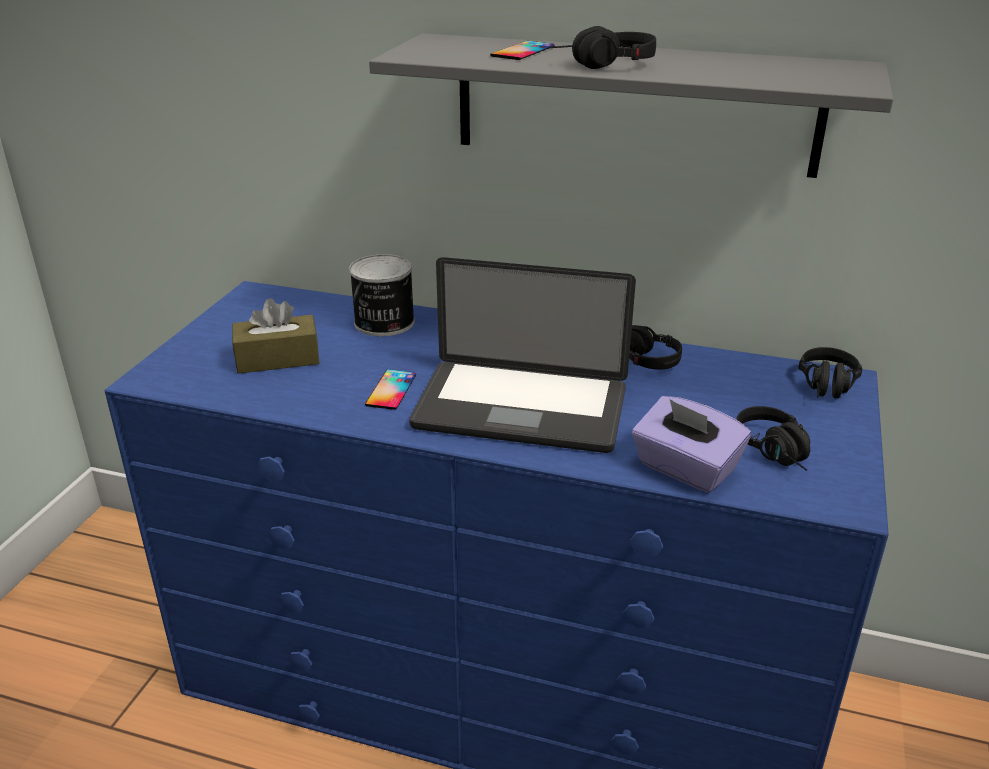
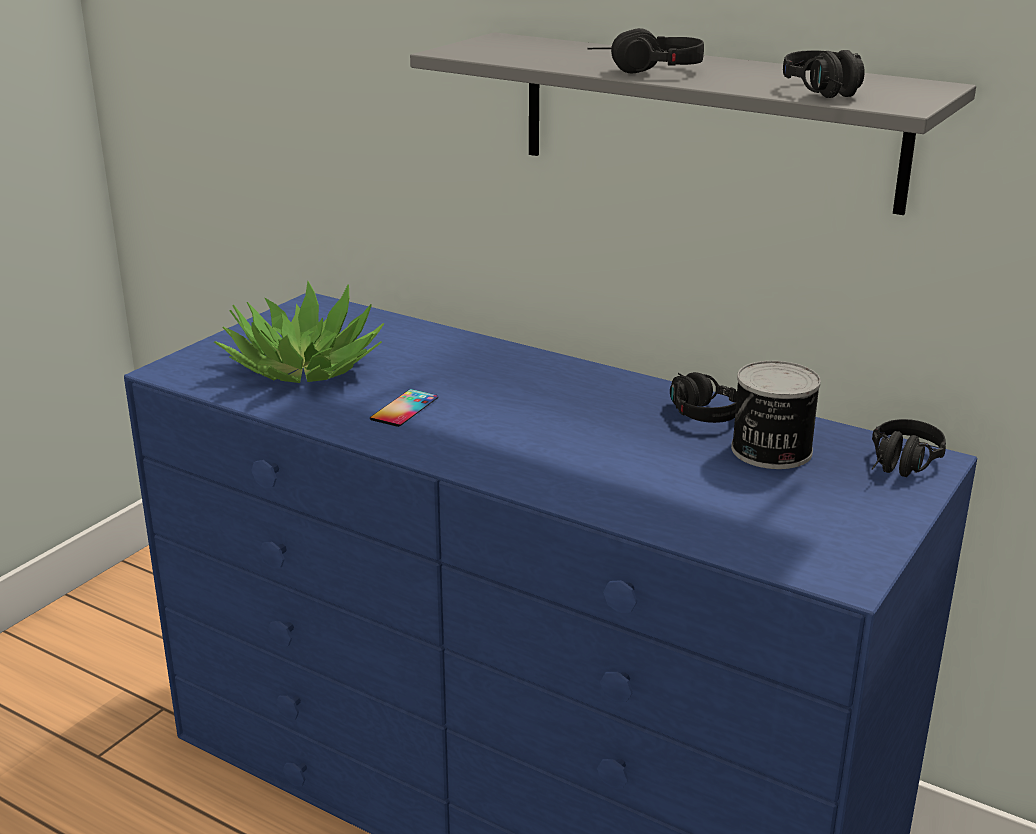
camera: 15 degrees right, 5 degrees down
brown tissue box [232,298,319,374] -> potted plant [214,281,384,383]
can [349,254,415,336] -> can moved to [731,361,821,469]
laptop [409,257,636,453] -> none
phone [490,41,555,60] -> none
purple tissue box [632,396,751,493] -> none
black headphones [736,406,810,471] -> black headphones moved to [783,50,865,98]

